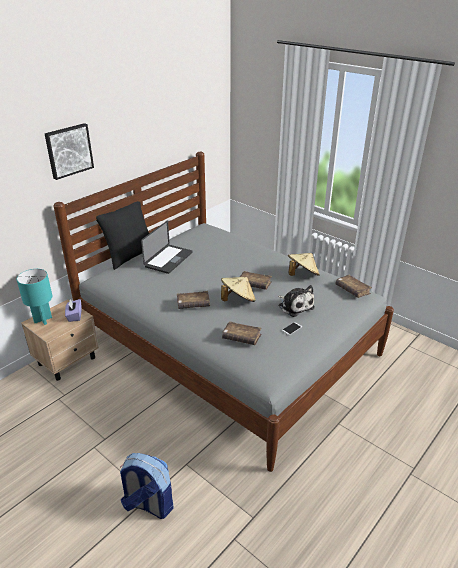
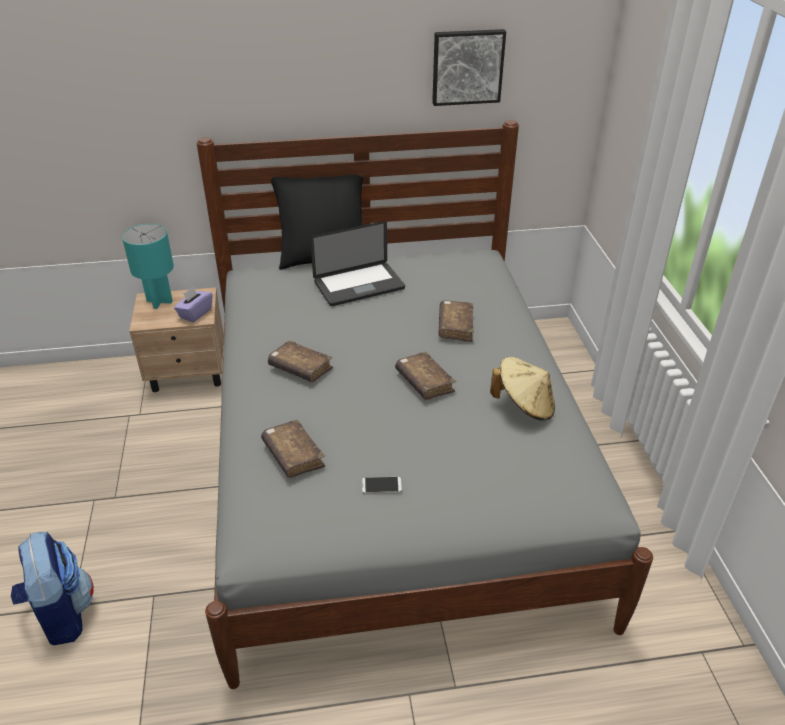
camera: 40 degrees right, 5 degrees up
picture [45,123,94,180] -> picture moved to [432,29,506,106]
beige hat [221,277,256,302] -> none
plush toy [278,285,315,317] -> none
brown book [336,275,372,298] -> brown book moved to [438,300,474,342]

